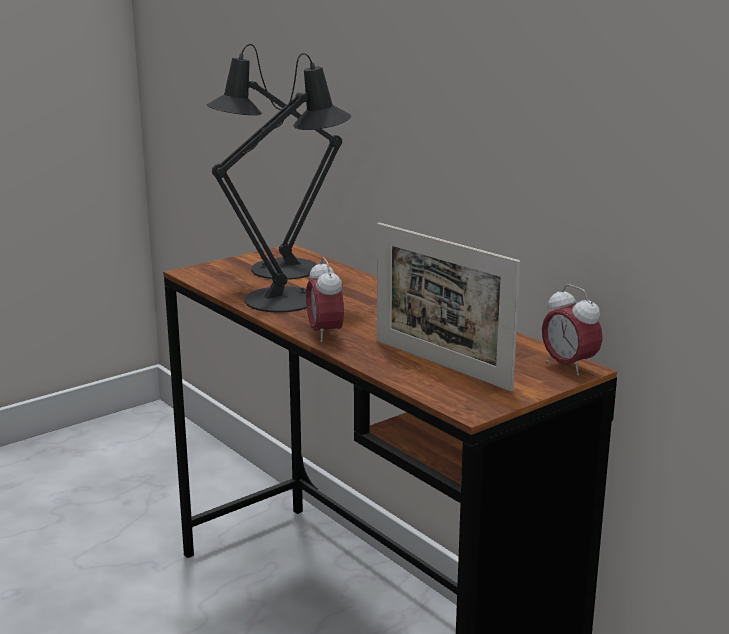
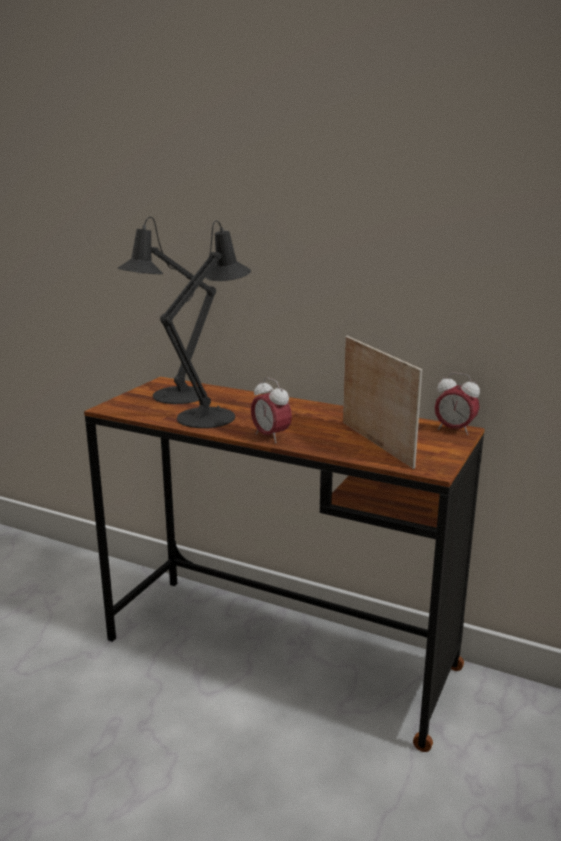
camera: 25 degrees left, 0 degrees up
picture frame [377,223,521,392] -> picture frame turned 135 degrees counterclockwise [343,336,422,469]

